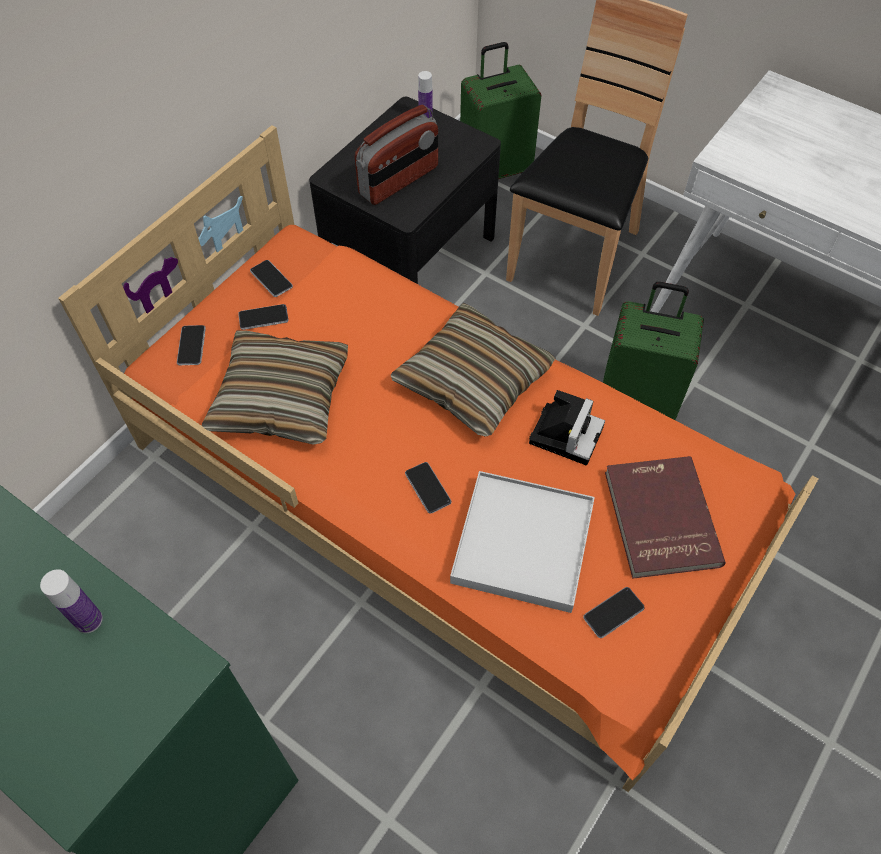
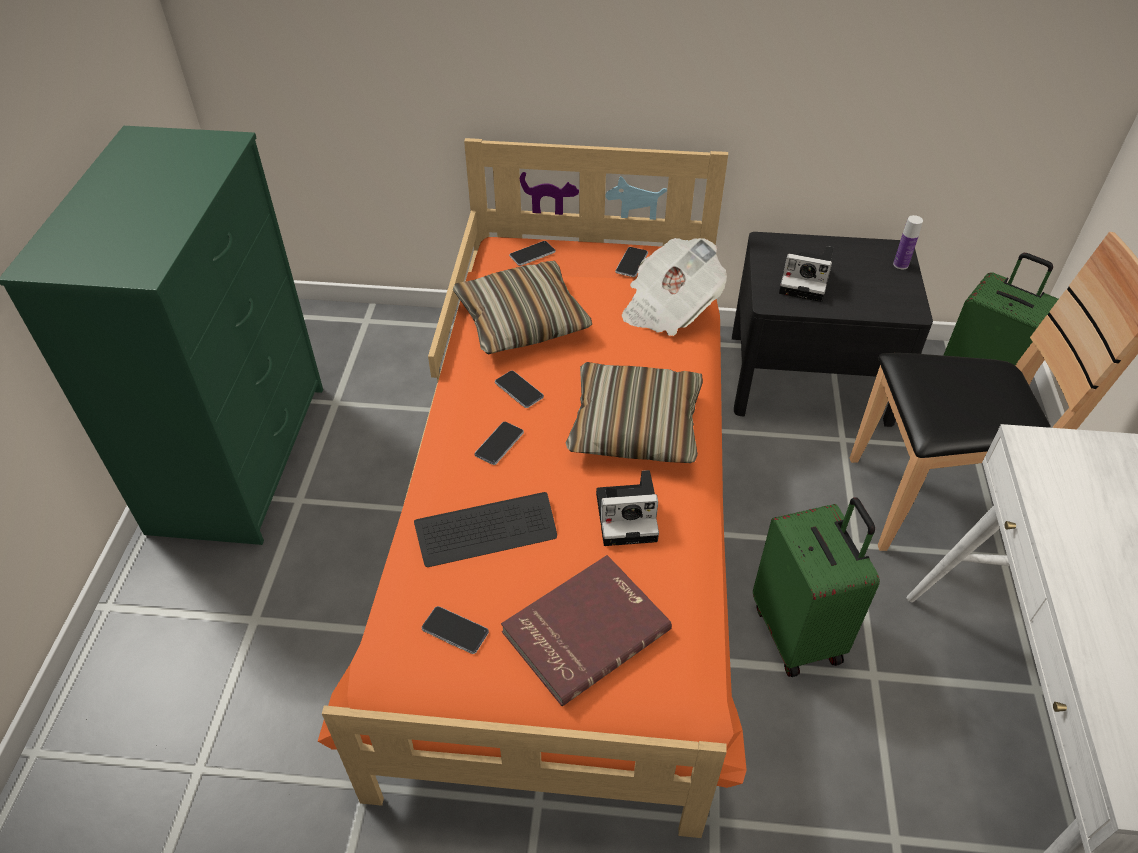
camera: 60 degrees right, 10 degrees down
bottle [40,569,103,633] -> none
phone [238,304,289,330] -> phone moved to [495,371,544,408]
radio [355,105,438,205] -> camera [779,246,833,302]
white tray [450,471,595,613] -> keyboard [414,492,557,567]
none -> newspaper [622,238,727,336]

